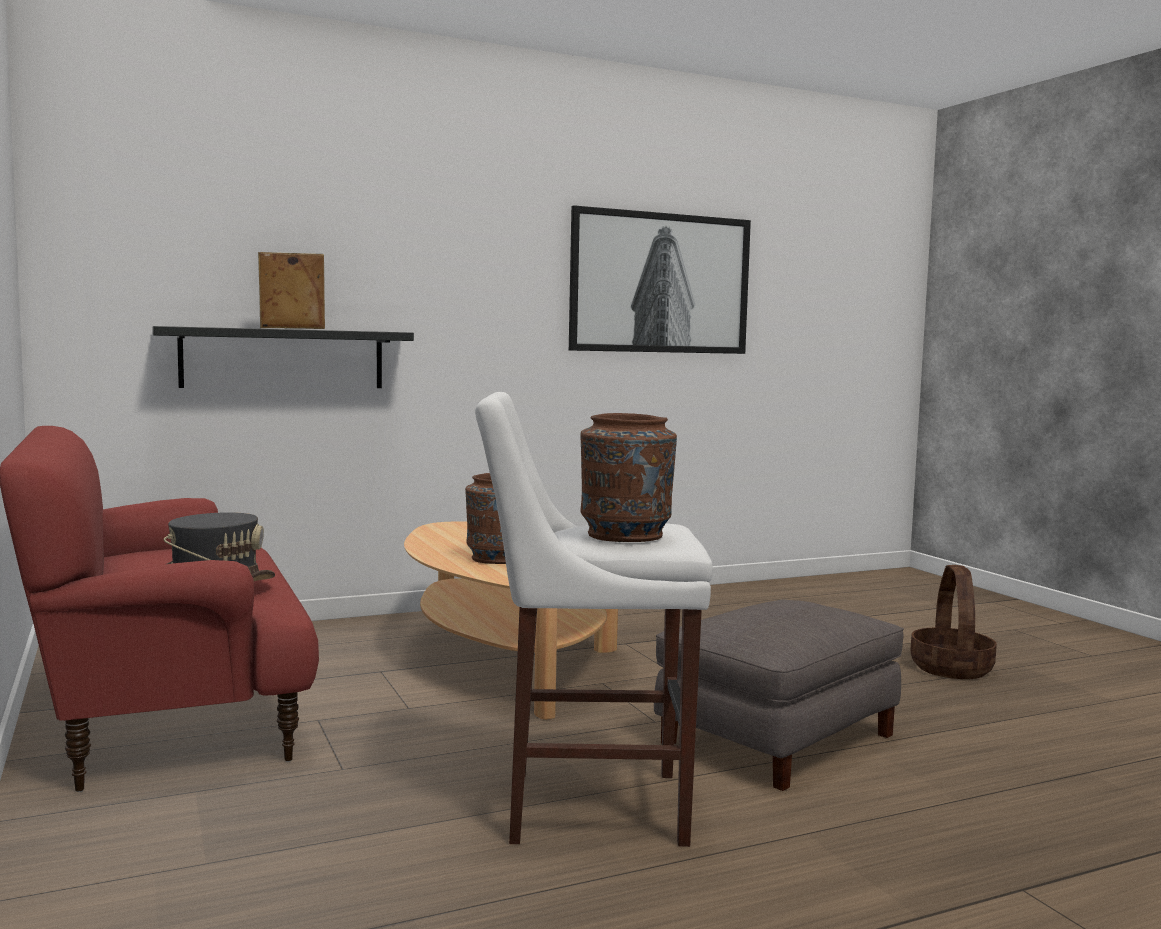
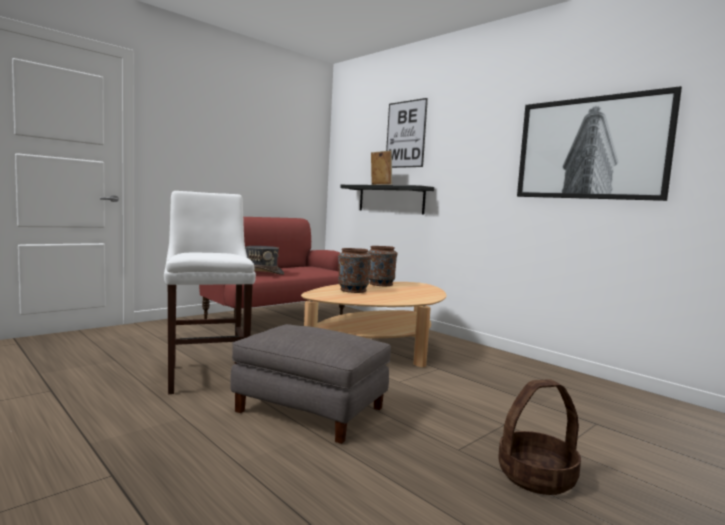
camera: 70 degrees right, 0 degrees up
brown vase [580,413,677,542] -> brown vase moved to [367,246,397,286]
none -> picture [386,98,428,168]

